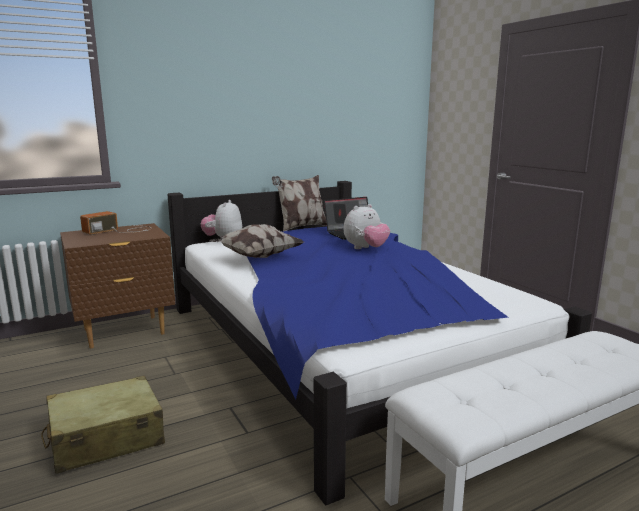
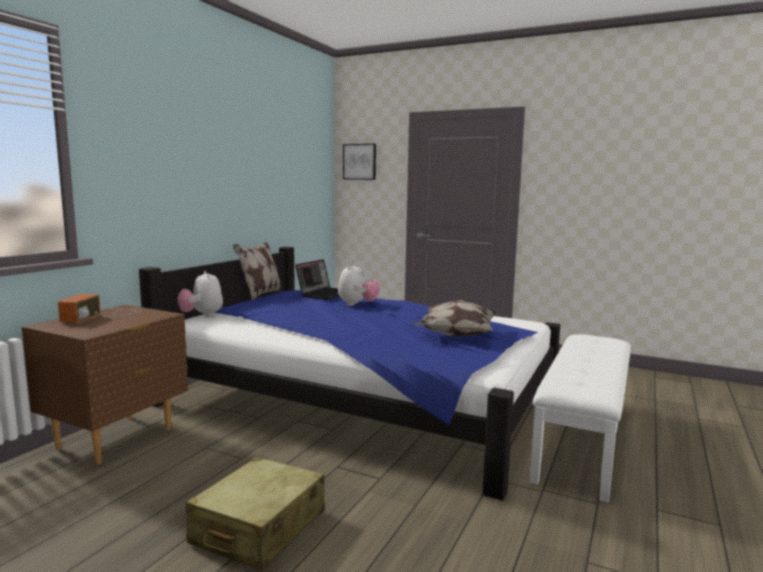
camera: 35 degrees left, 5 degrees down
pillow [209,224,304,258] -> pillow moved to [413,299,497,337]
none -> picture [343,144,376,180]

